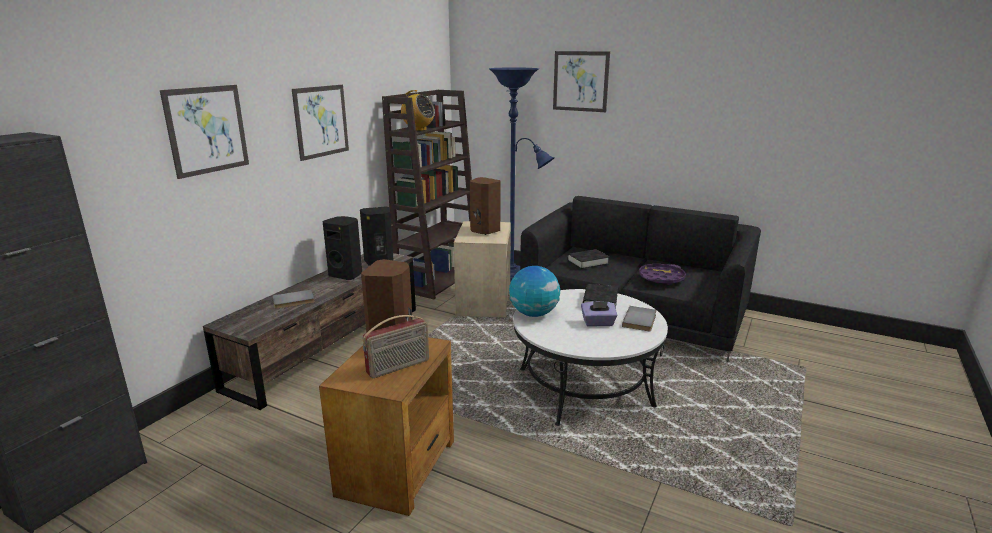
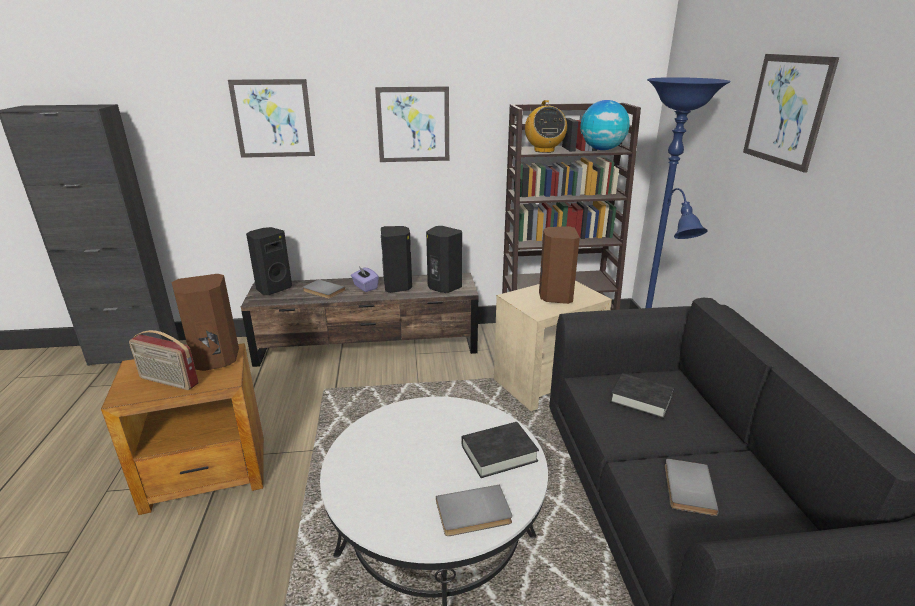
camera: 55 degrees right, 5 degrees up
globe [509,266,560,317] -> globe moved to [580,100,630,150]
purple tissue box [581,301,618,327] -> purple tissue box moved to [351,267,379,292]
purple tray [639,264,686,284] -> grey book [665,459,719,516]
none -> black speaker [246,227,292,295]

